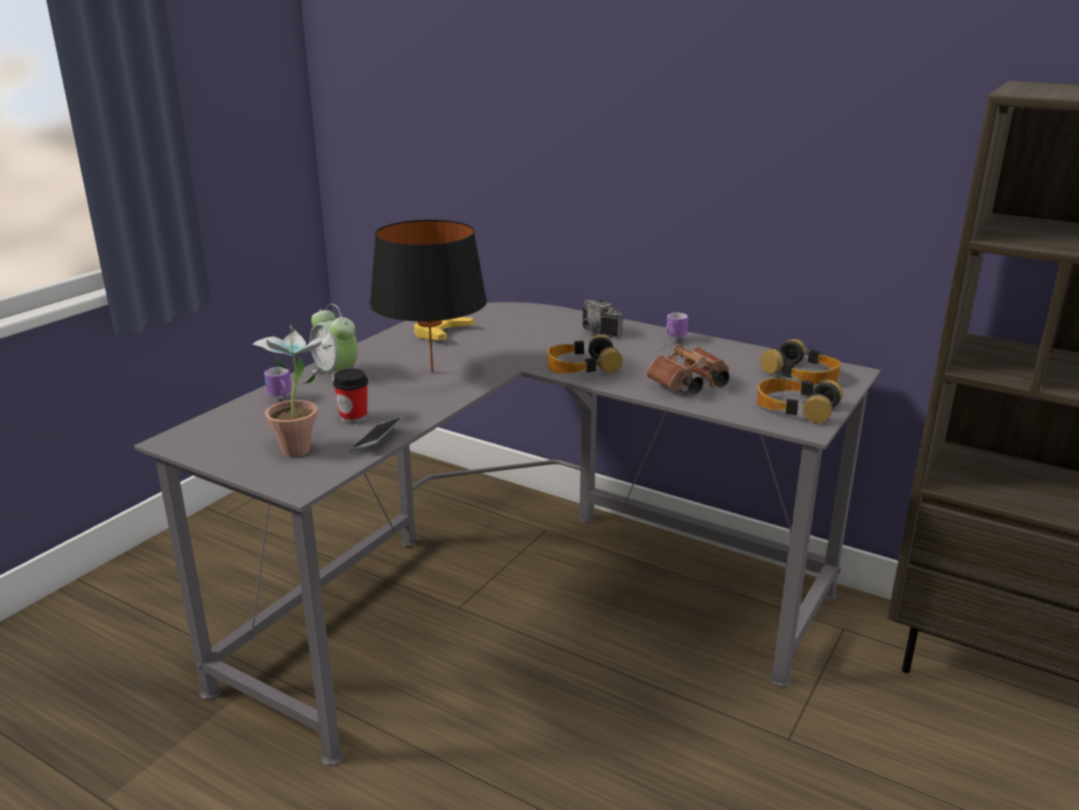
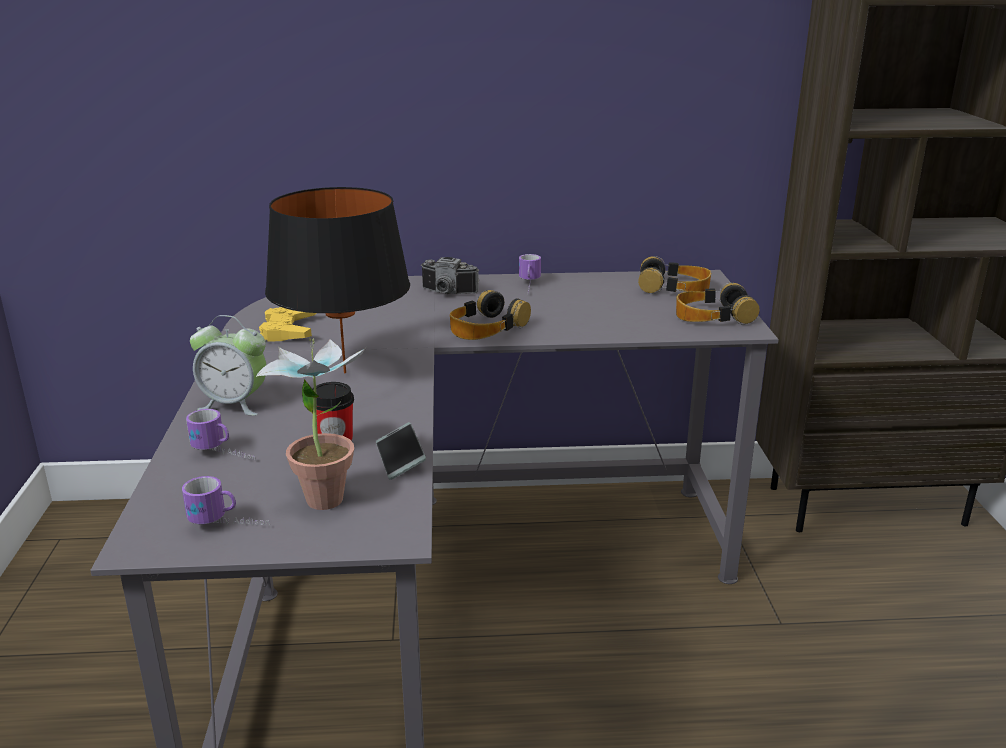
camera: 35 degrees left, 0 degrees up
brown binoculars [647,344,729,394] -> none
none -> mug [182,476,270,525]

